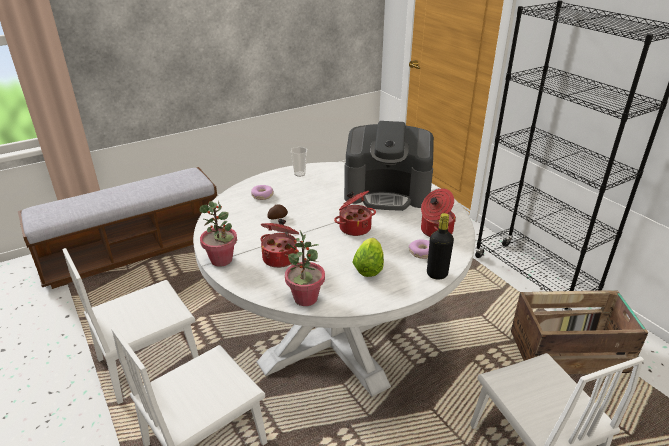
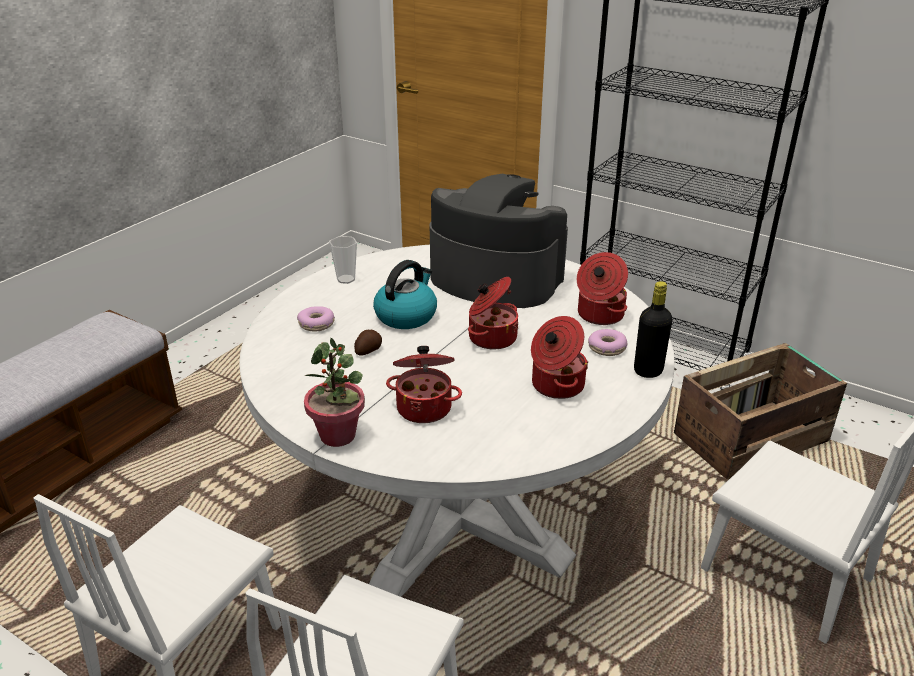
camera: 25 degrees left, 0 degrees up
potted plant [285,231,325,306] -> none
coffee machine [344,121,434,211] -> coffee machine turned 135 degrees counterclockwise [430,174,568,308]
lettuce [352,238,384,277] -> cooking pot [531,316,588,399]
none -> kettle [373,260,437,329]

